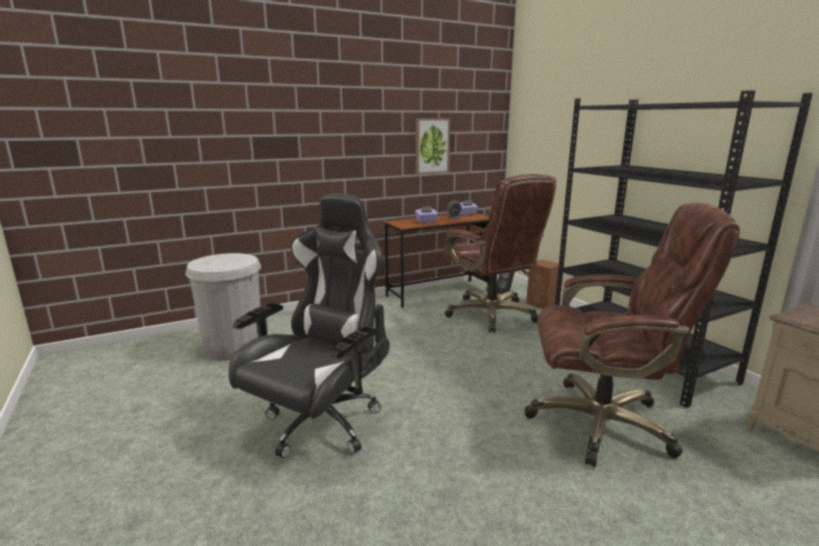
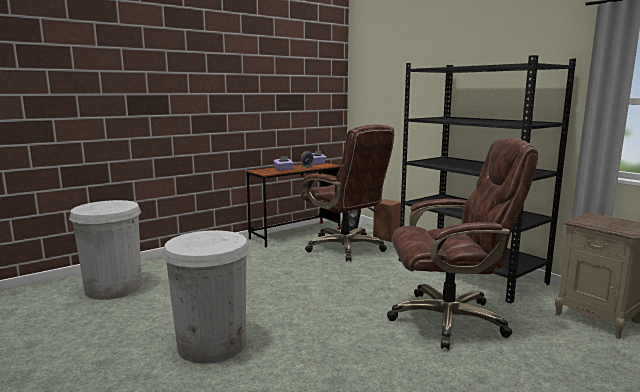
camera: 10 degrees left, 5 degrees down
black office chair [228,193,390,458] -> white trash can [162,230,250,364]
picture [416,118,451,174] -> none

